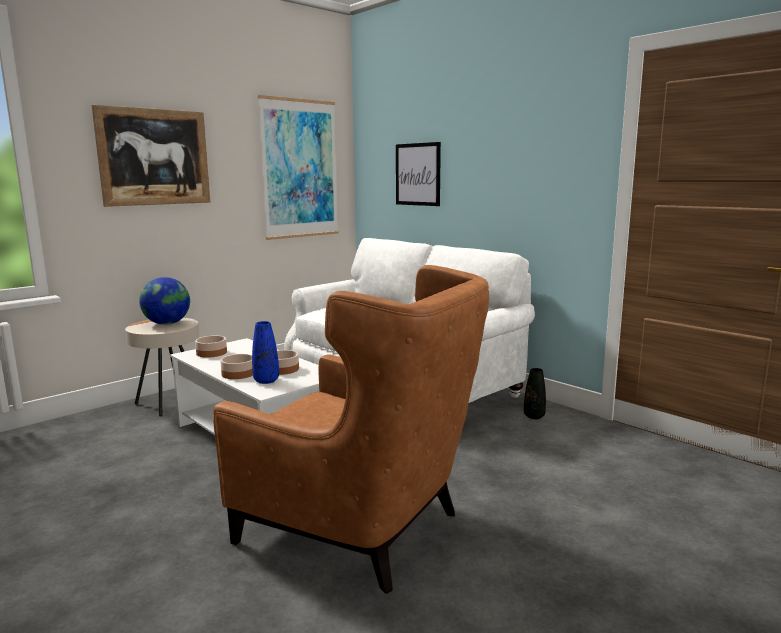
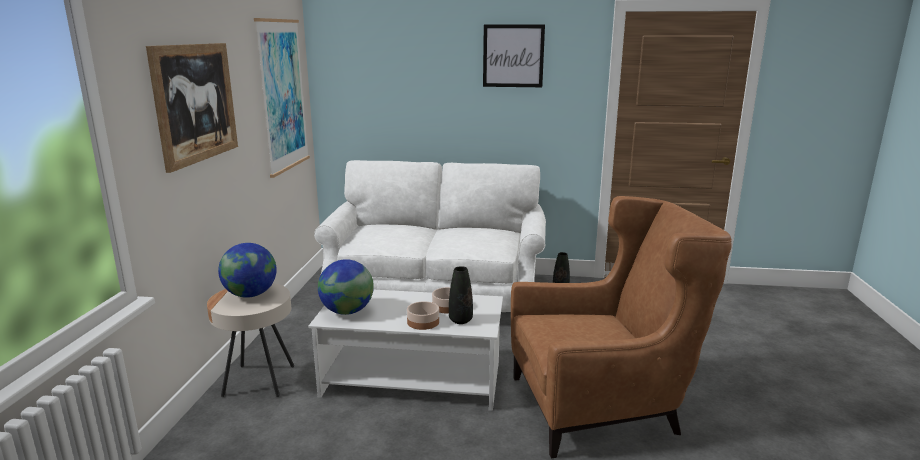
camera: 40 degrees left, 5 degrees up
bowl [195,336,227,358] -> globe [318,259,374,315]
blue vase [252,321,279,384] -> black vase [449,266,473,324]
picture [396,142,441,206] -> picture moved to [483,25,545,87]

